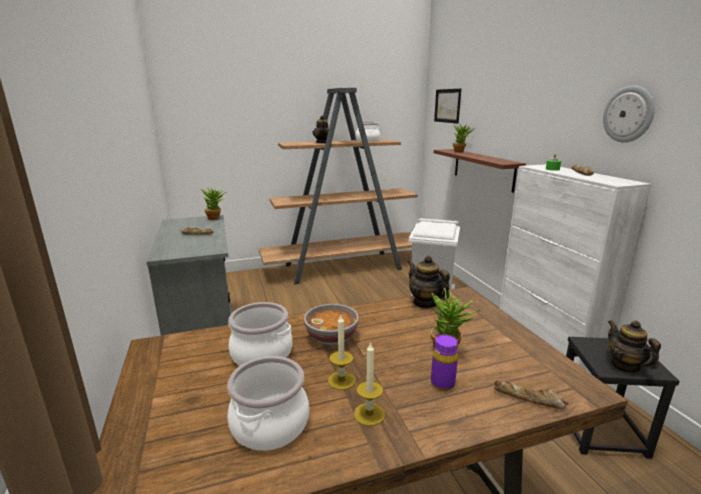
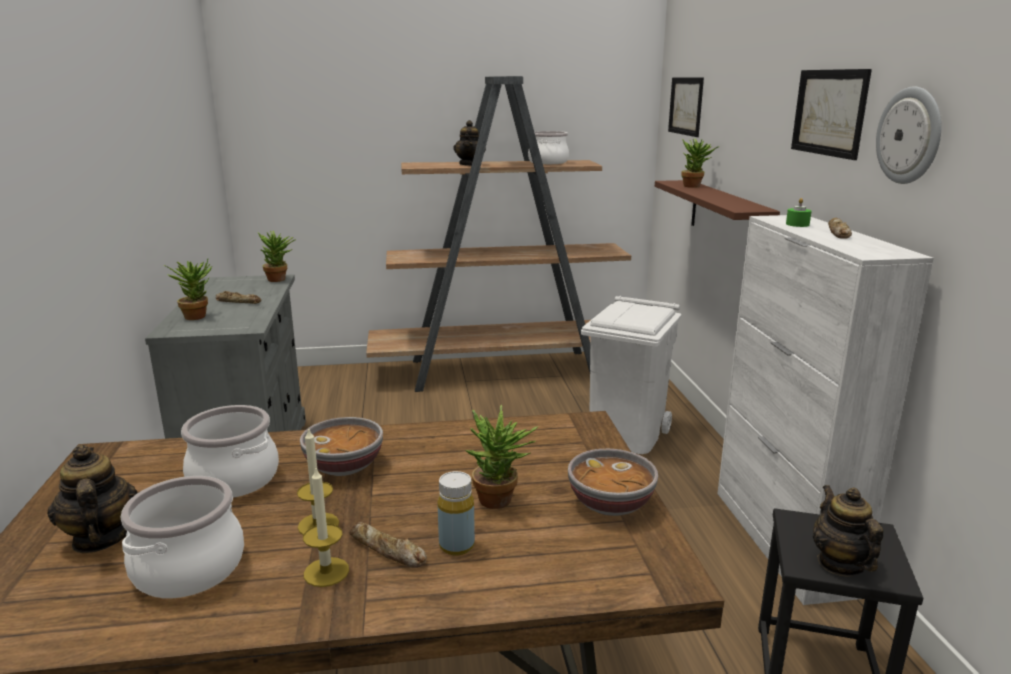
camera: 10 degrees right, 0 degrees up
teapot [407,255,450,308] -> teapot moved to [47,445,137,553]
purple bottle [431,335,458,391] -> yellow bottle [437,471,475,555]
bread [494,380,569,409] -> bread moved to [349,522,427,568]
none -> potted plant [164,259,212,320]
none -> bowl [568,449,658,516]
none -> picture [791,69,872,160]

